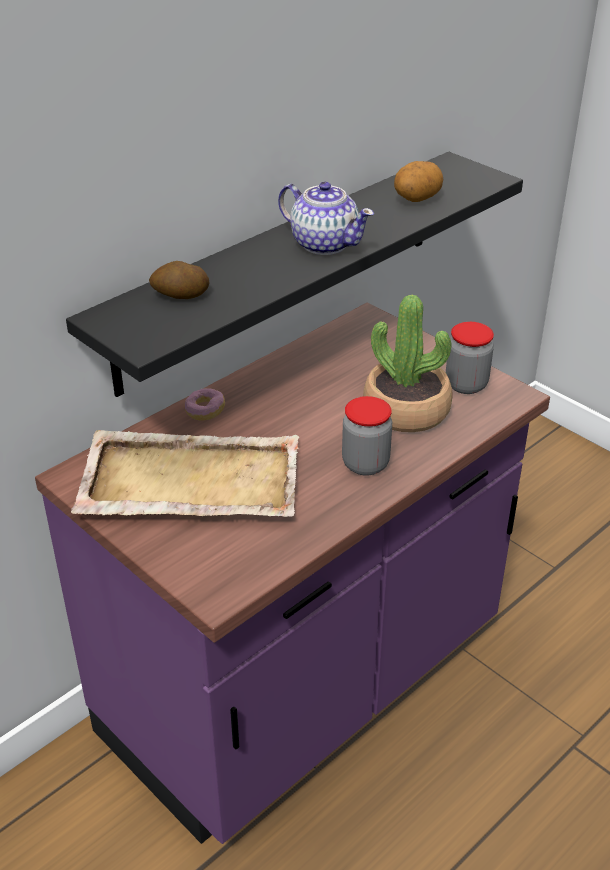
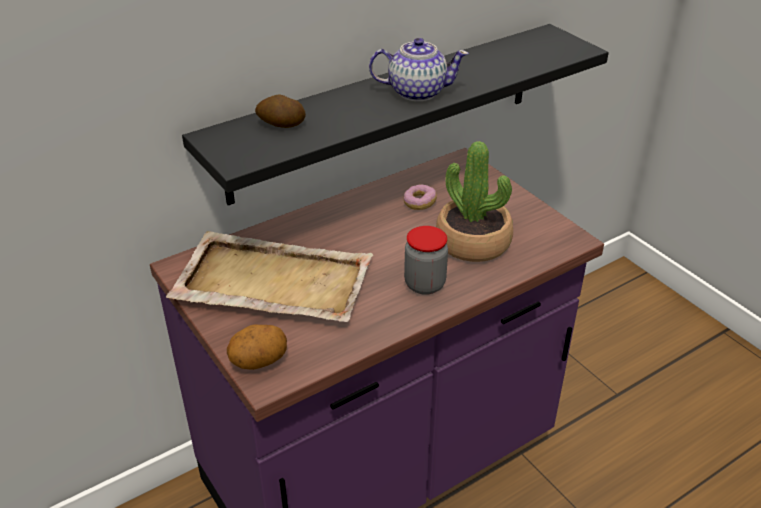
camera: 10 degrees right, 0 degrees up
donut [185,388,225,420] -> donut moved to [404,185,437,210]
teapot [278,182,374,255] -> teapot turned 45 degrees counterclockwise [369,38,469,101]
potato [394,161,443,202] -> potato moved to [227,324,287,370]
jar [446,322,494,394] -> none

